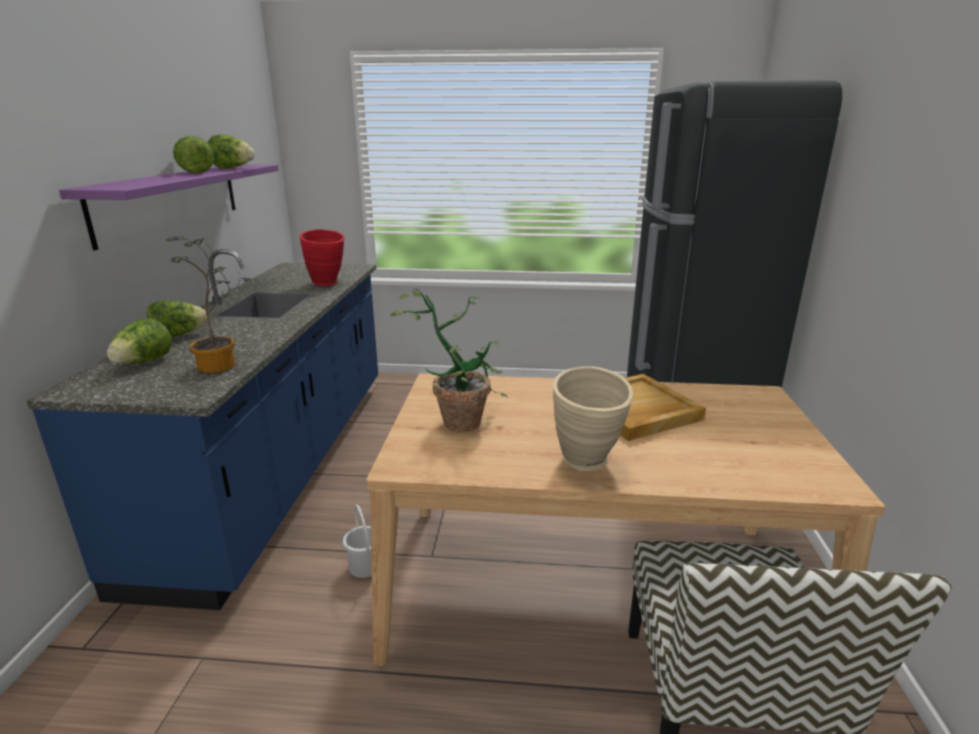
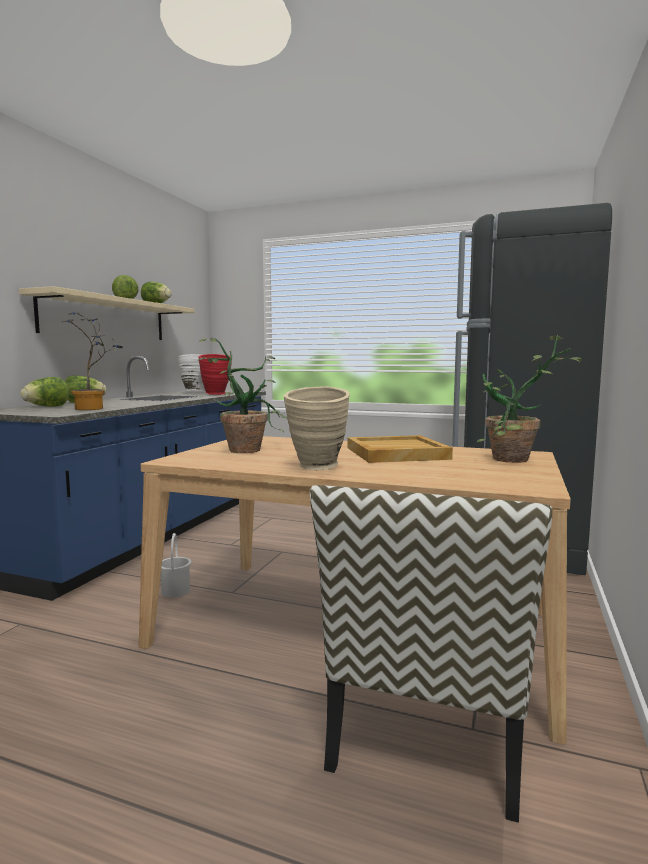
camera: 15 degrees right, 15 degrees down
purple shelf [59,164,279,250] -> beige shelf [19,286,195,340]
none -> white vase [178,354,205,393]
none -> potted plant [477,335,582,463]

